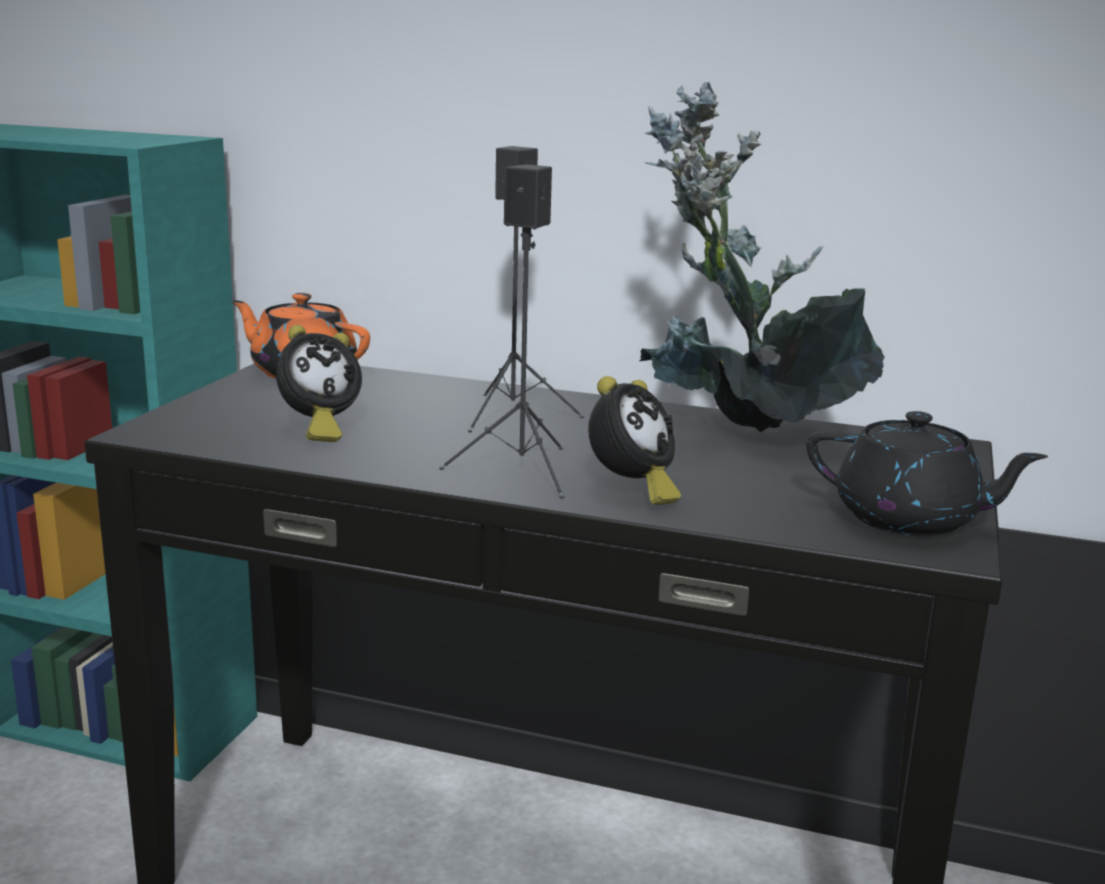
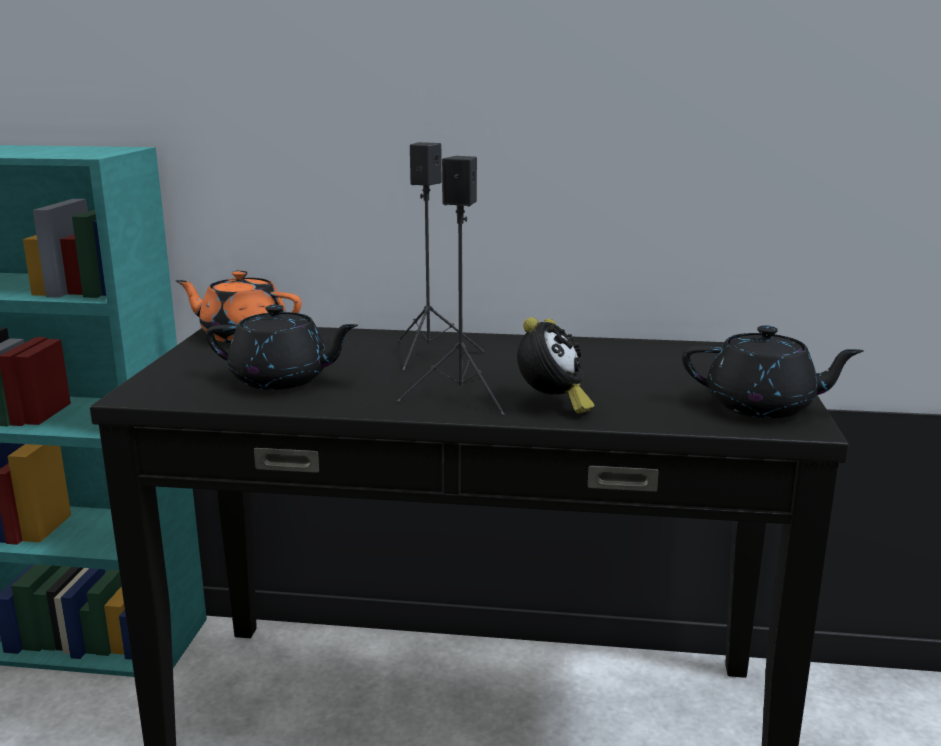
camera: 10 degrees left, 0 degrees up
alarm clock [276,325,362,442] -> black teapot [206,304,358,390]
potted plant [639,82,885,432] -> none

